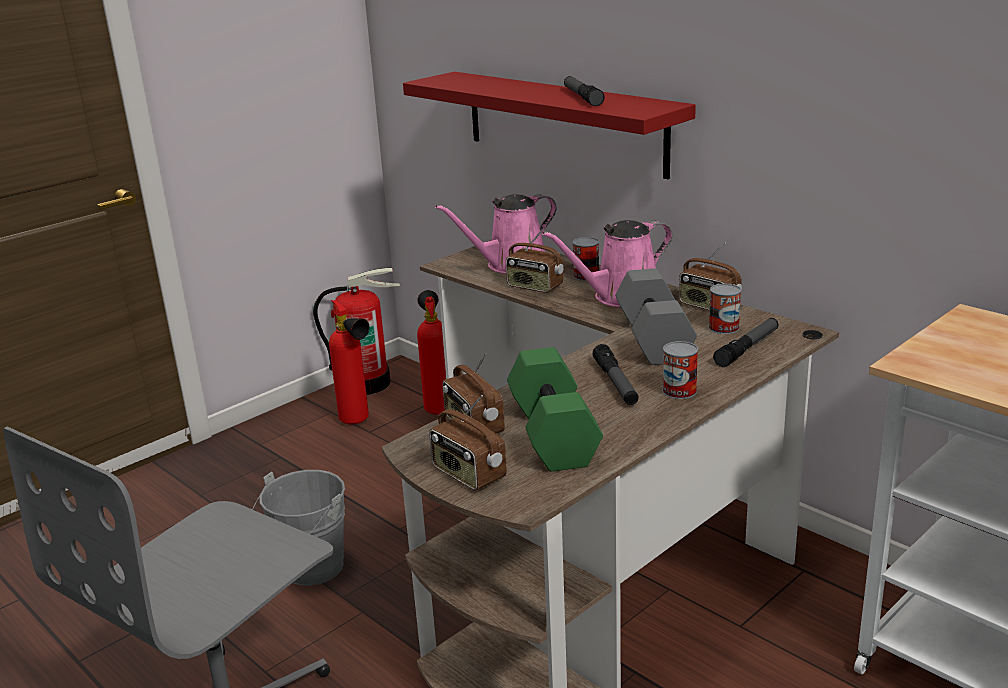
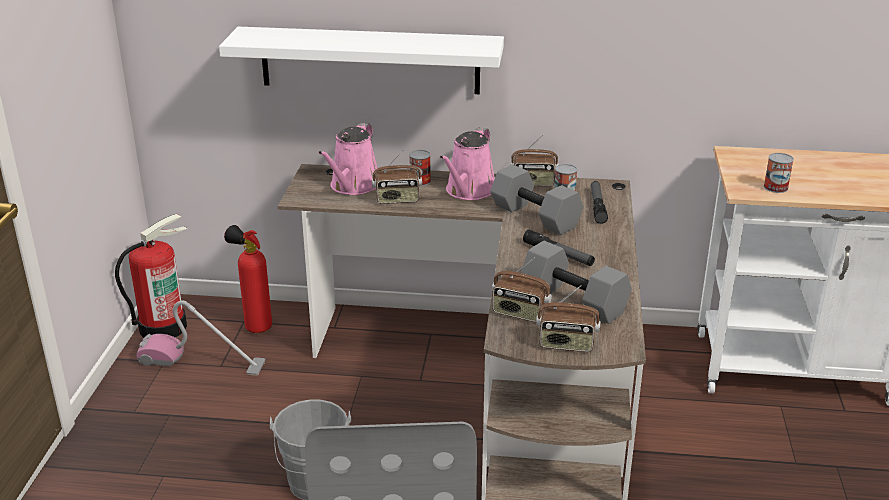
camera: 40 degrees left, 5 degrees up
fire extinguisher [329,300,370,425] -> vacuum cleaner [136,300,265,376]
red shelf [403,72,696,179] -> white shelf [219,27,504,94]
green dumbbell [507,347,603,472] -> grey dumbbell [521,241,632,324]
flashlight [564,76,605,106] -> none
can [662,341,698,399] -> can moved to [764,153,794,193]

